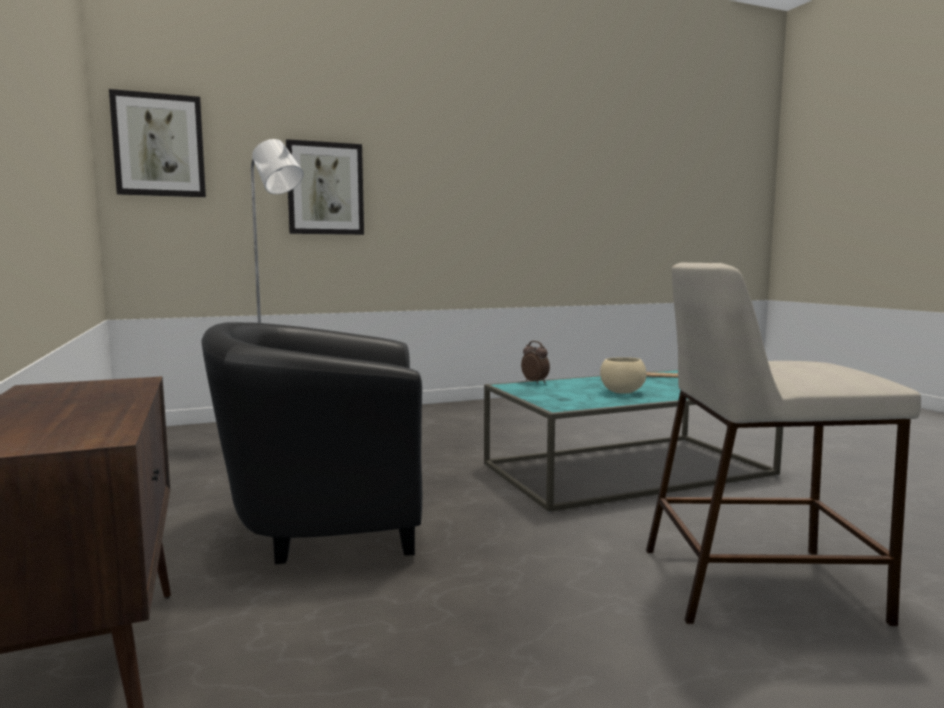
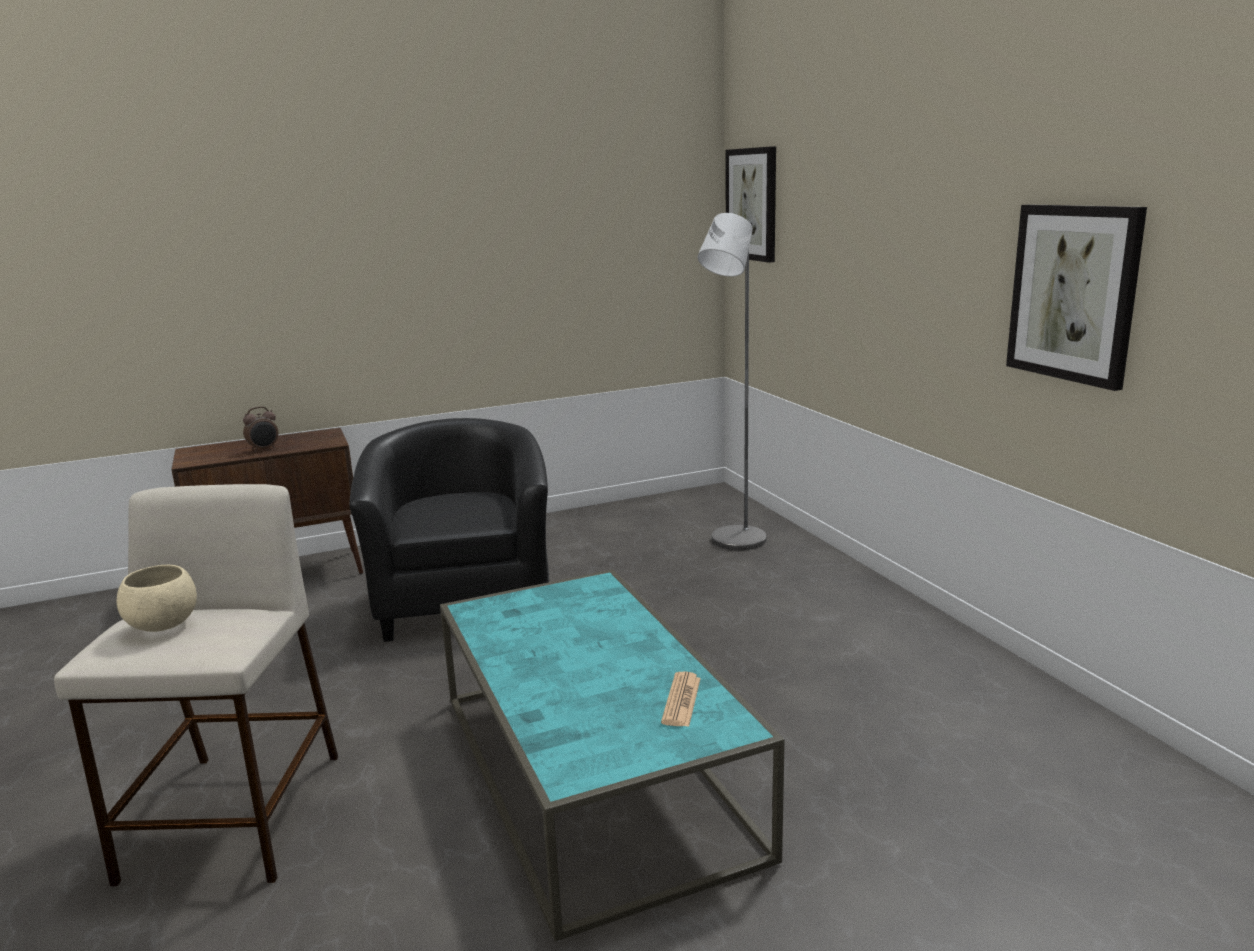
camera: 90 degrees right, 10 degrees up
picture [286,139,364,235] -> picture moved to [1006,204,1147,391]
alarm clock [521,341,550,383] -> alarm clock moved to [243,406,278,452]
beige bowl [600,357,647,394] -> beige bowl moved to [117,565,197,632]

